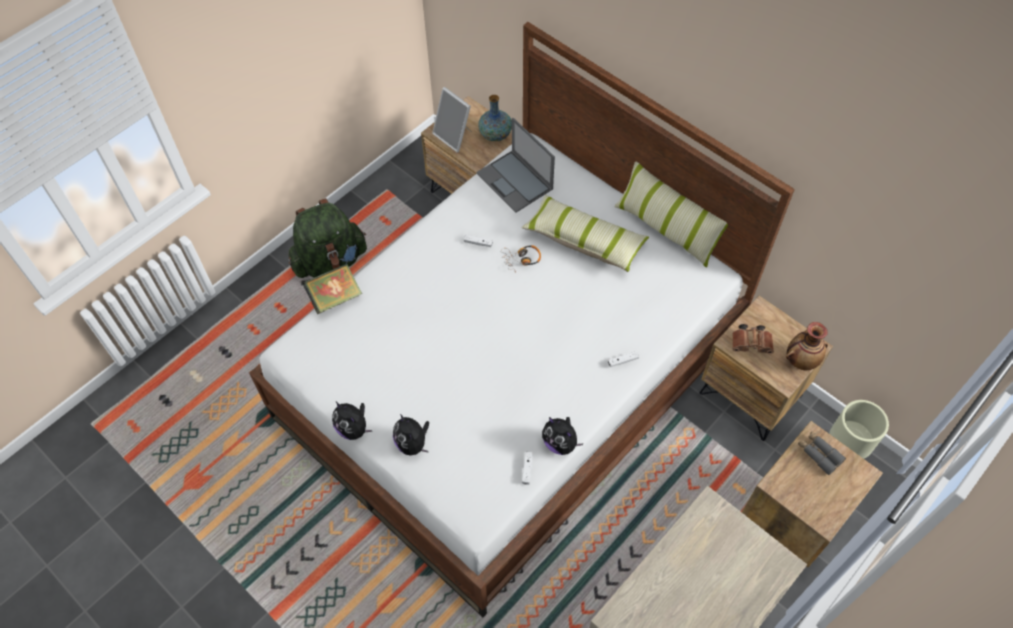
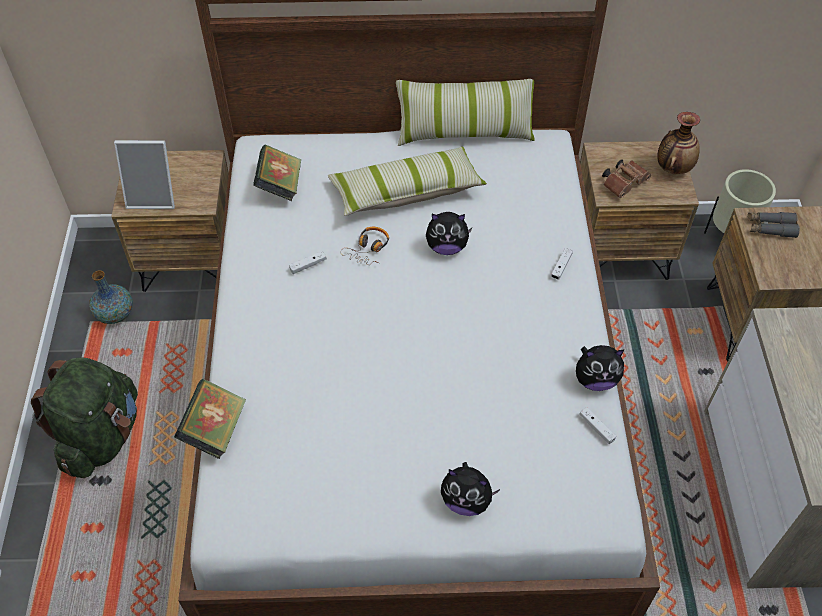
camera: 45 degrees left, 5 degrees down
plush toy [332,401,372,440] -> plush toy moved to [426,212,472,255]
laptop [476,118,555,213] -> book [253,145,301,201]
vase [478,95,512,141] -> vase moved to [89,270,133,324]

